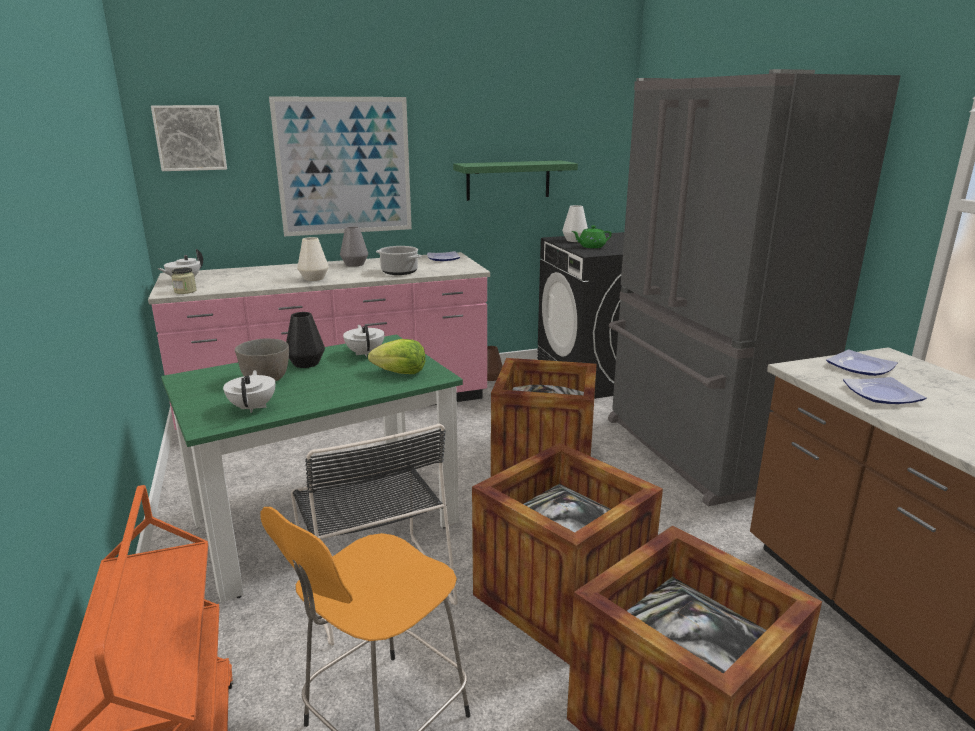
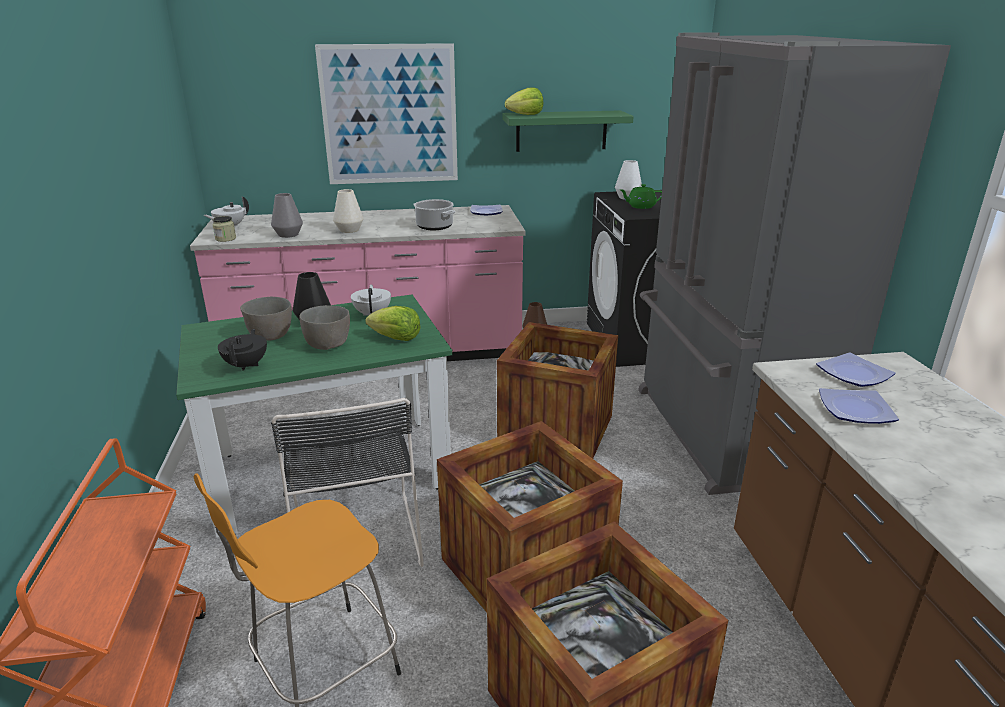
camera: 10 degrees right, 5 degrees up
picture [151,105,227,171] -> none
white teapot [223,370,276,413] -> black teapot [218,329,267,371]
grey vase [340,226,368,267] -> grey vase moved to [271,193,303,238]
none -> grey bowl [299,305,350,350]
none -> lettuce [505,88,543,115]

